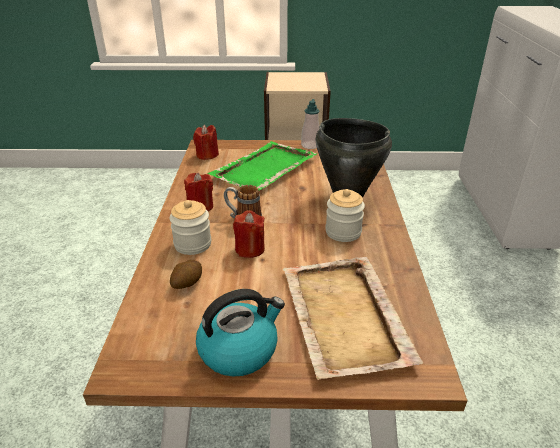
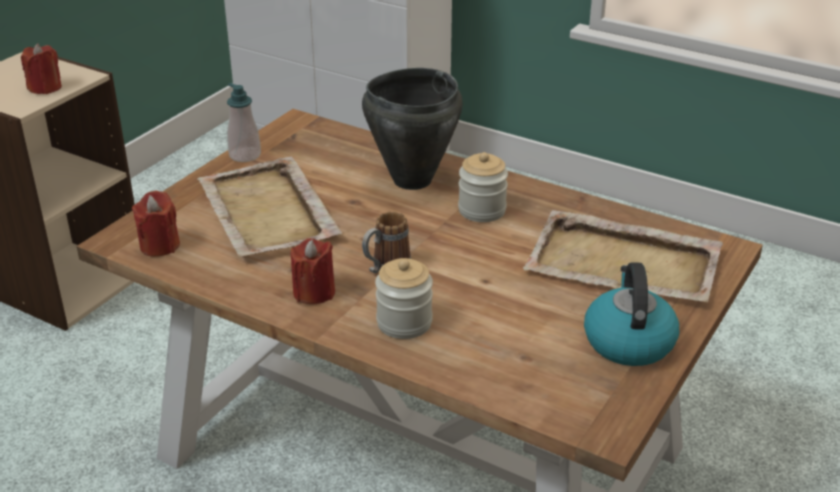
camera: 60 degrees left, 0 degrees up
potato [170,260,202,289] -> none
green tray [207,141,317,191] -> beige tray [197,156,342,257]
red candle [233,210,265,258] -> red candle moved to [21,43,62,94]

